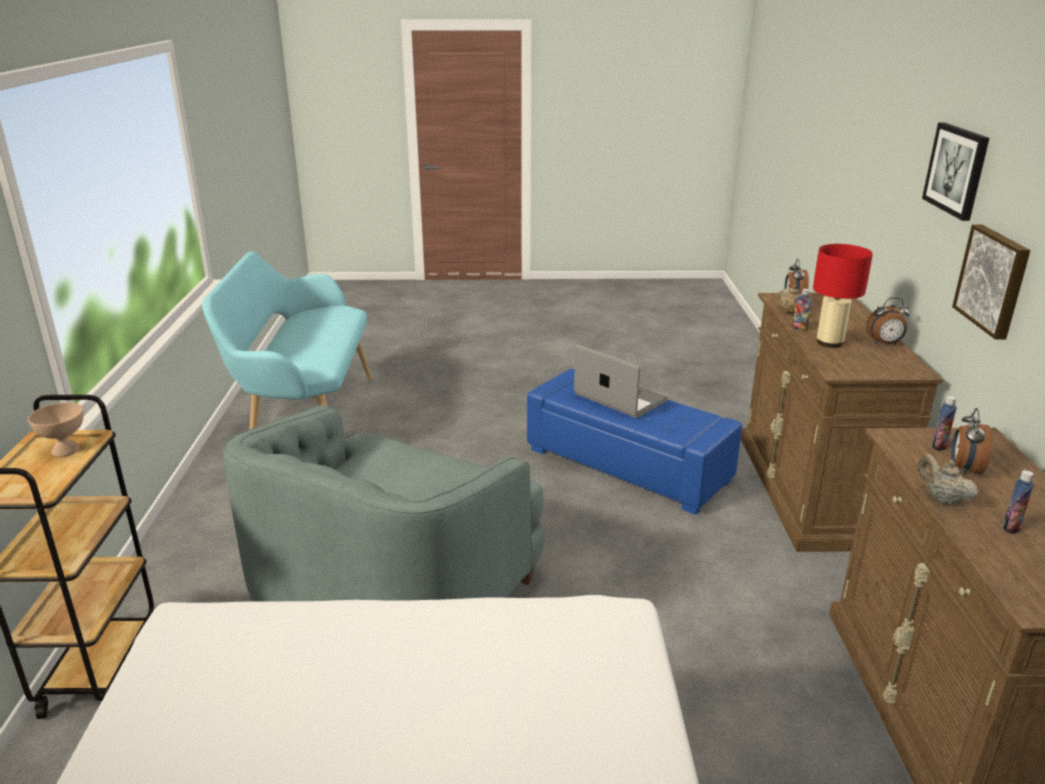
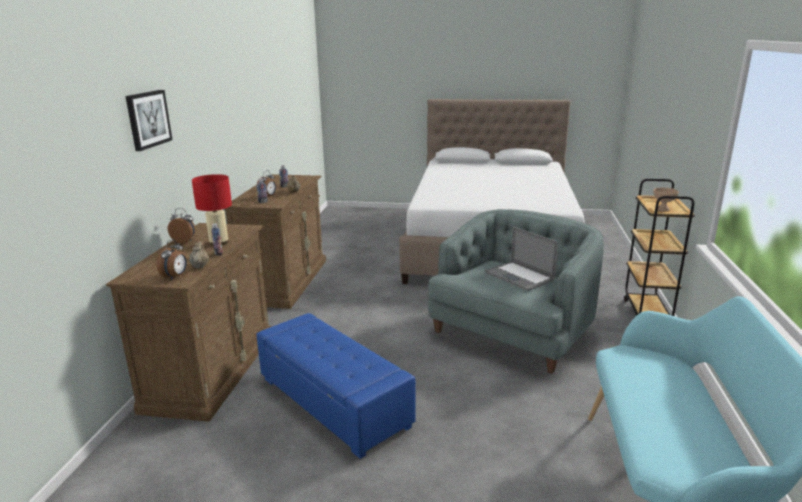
camera: 170 degrees left, 5 degrees down
laptop [574,344,668,418] -> laptop moved to [485,227,558,291]
picture [952,224,1031,340] -> none

